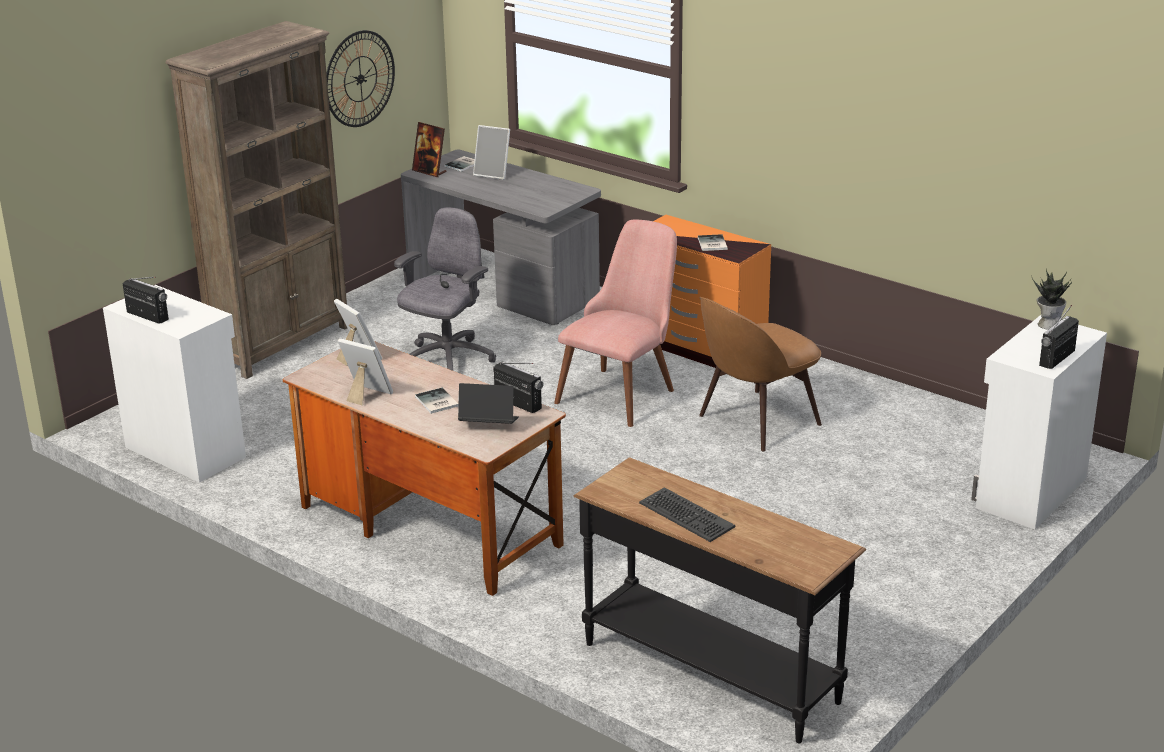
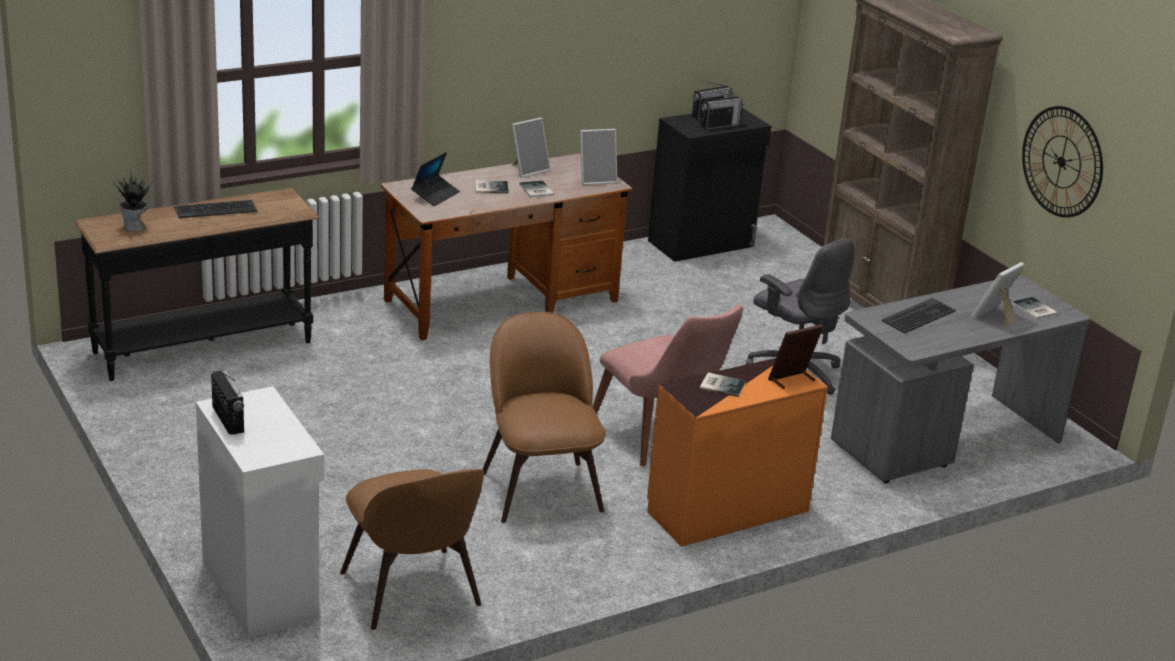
camera: 110 degrees right, 0 degrees up
white cabinet [103,285,246,483] -> black cabinet [648,108,771,262]
picture frame [412,122,447,177] -> picture frame moved to [768,324,824,389]
radio [493,361,543,413] -> radio moved to [701,90,744,130]
potted plant [1032,270,1072,330] -> potted plant moved to [113,170,153,232]
none -> brown chair [340,469,484,630]
none -> book [519,180,554,198]
none -> keyboard [881,298,956,333]

